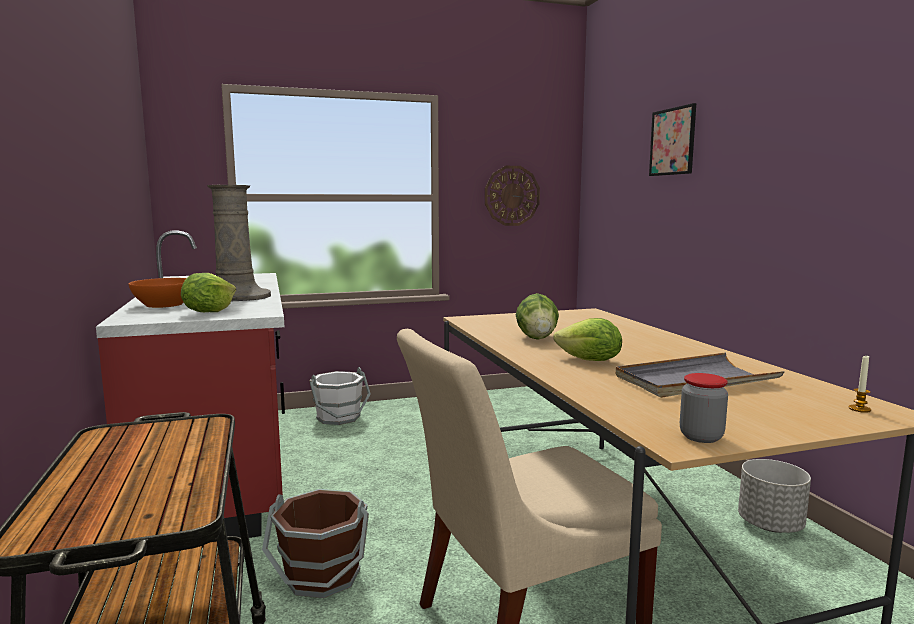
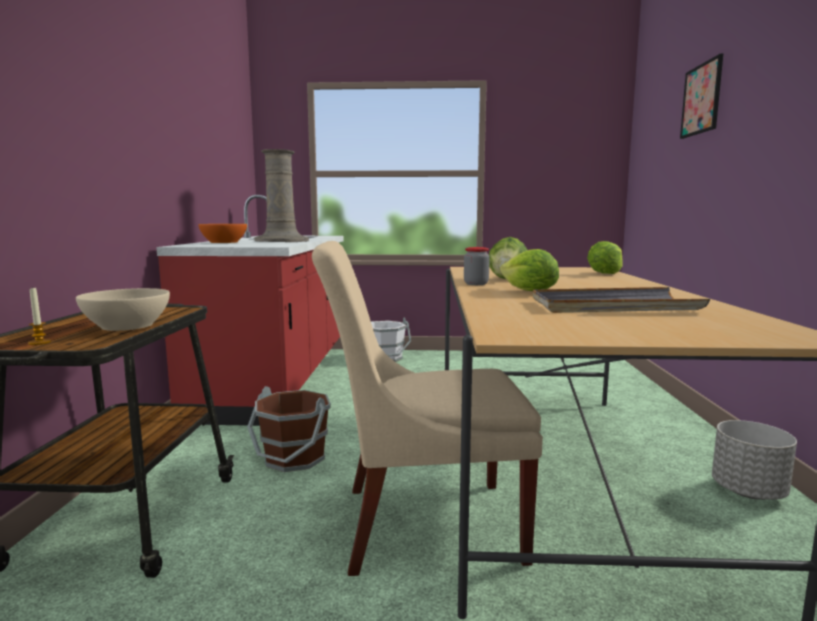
camera: 20 degrees right, 0 degrees up
lettuce [181,273,236,312] -> lettuce moved to [587,241,623,274]
wall clock [485,166,540,226] -> none
jar [680,373,728,443] -> jar moved to [464,247,490,285]
candle [849,356,871,413] -> candle moved to [28,286,51,345]
none -> beige bowl [76,288,170,331]

